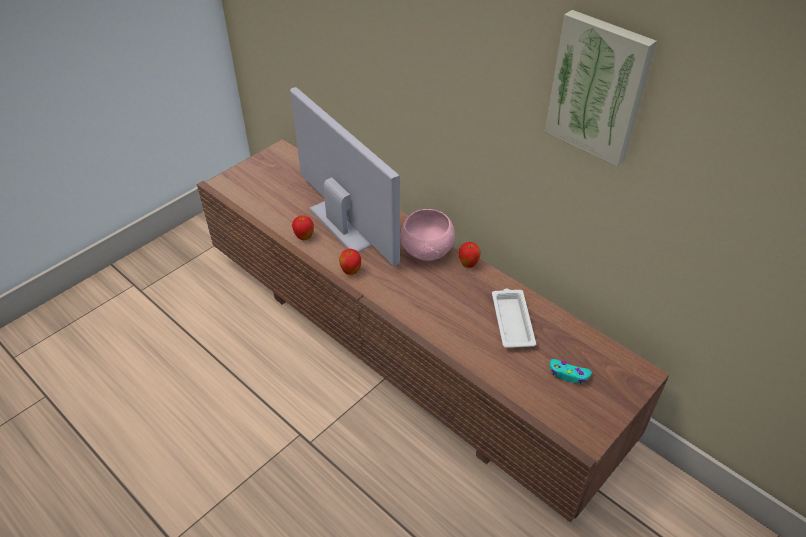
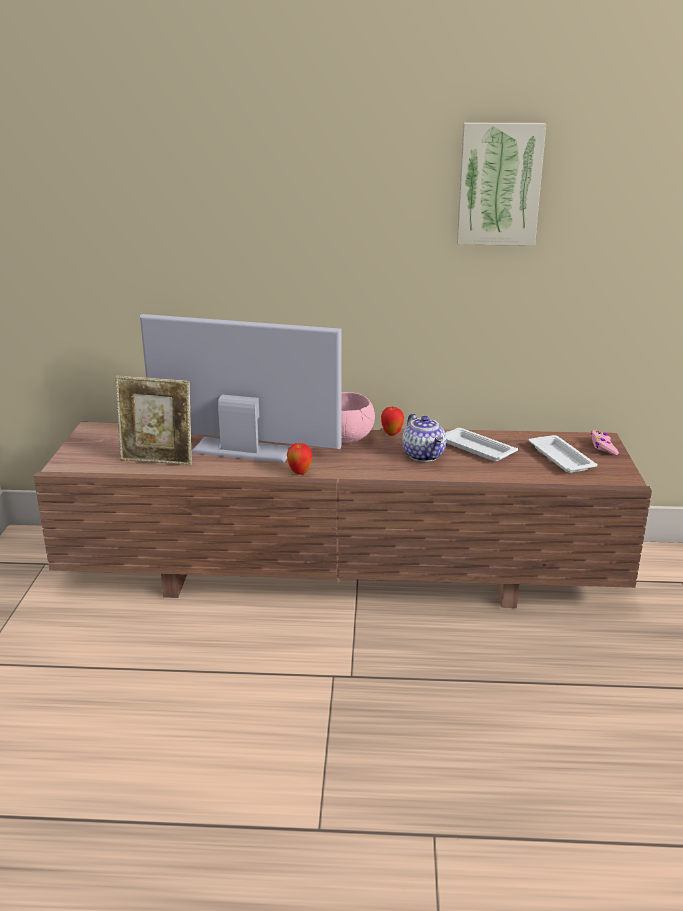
camera: 40 degrees left, 20 degrees down
apple [292,215,314,240] -> none
turquoise game controller [550,359,592,383] -> white tray [529,435,597,473]
none -> picture frame [115,375,192,465]
none -> teapot [402,413,446,462]
none -> pink game controller [591,430,619,455]

